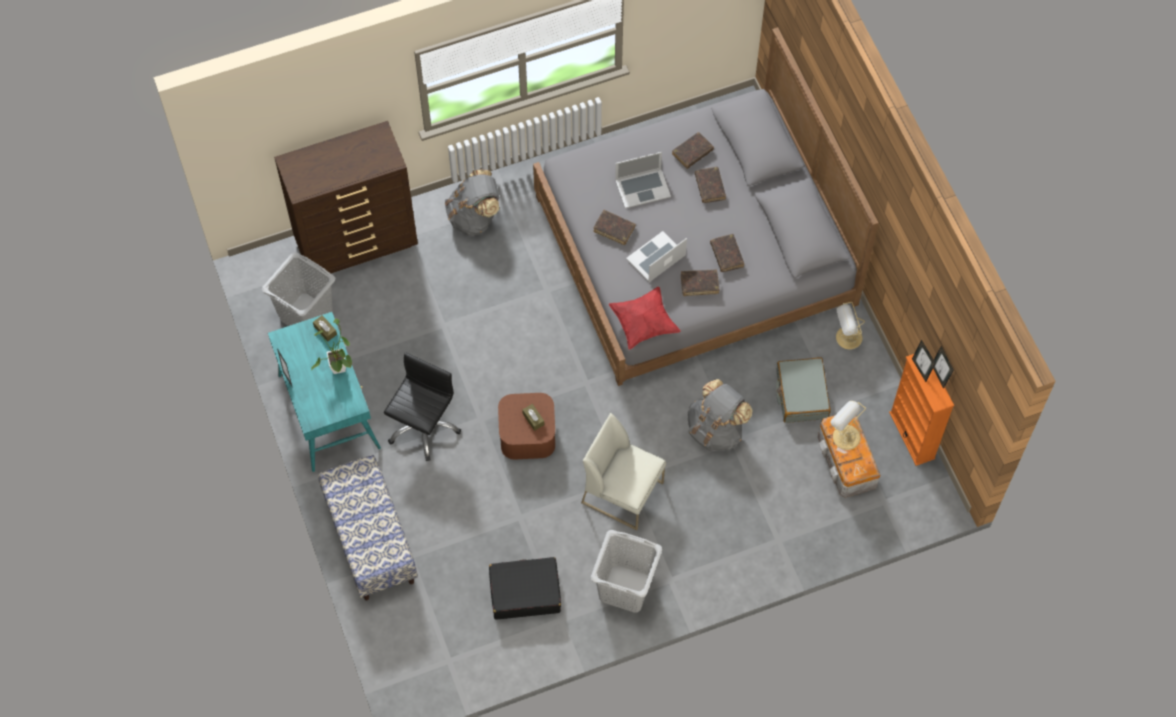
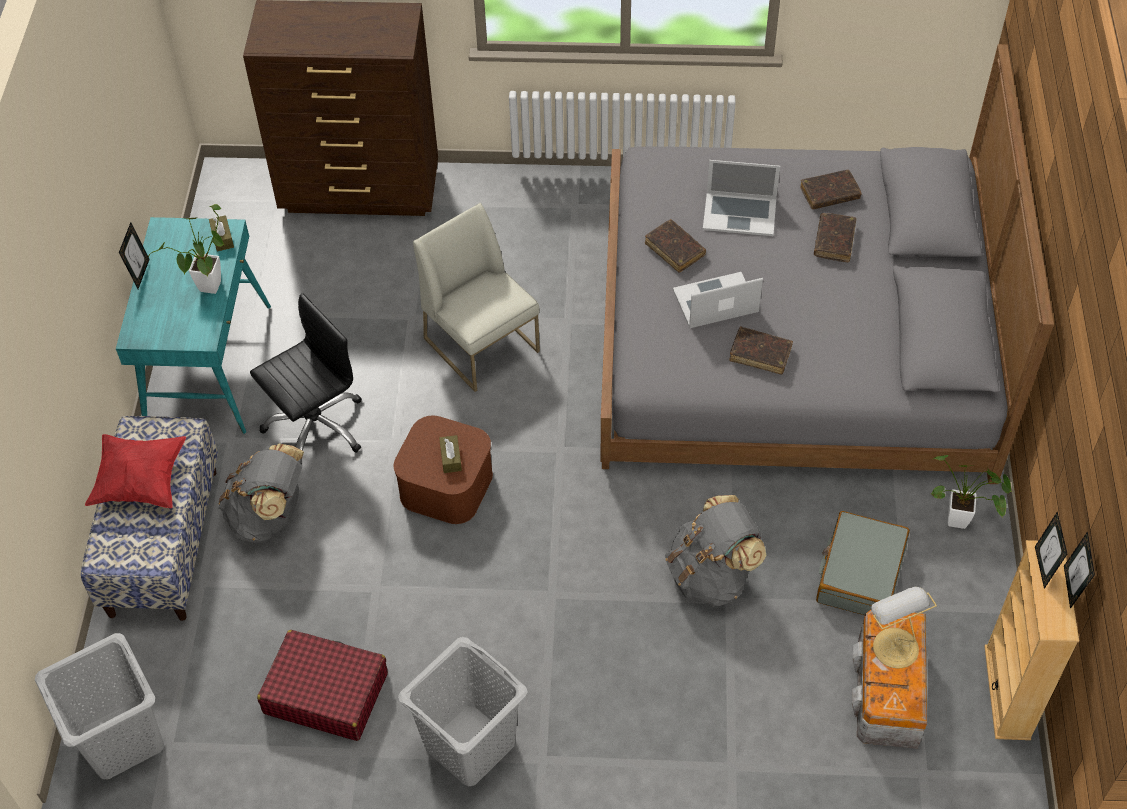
camera: 25 degrees right, 10 degrees down
grey laundry basket [262,252,335,326] -> grey laundry basket moved to [35,633,164,780]
grey backpack [445,169,499,236] -> grey backpack moved to [218,443,304,543]
black suitcase [489,557,561,620] -> red suitcase [257,630,388,741]
white chair [581,413,666,530] -> white chair moved to [413,203,540,392]
red pillow [609,287,681,350] -> red pillow moved to [85,434,186,508]
brown book [710,234,744,272] -> none
table lamp [836,302,865,350] -> potted plant [931,455,1012,529]
orange bookcase [889,354,954,466] -> beige bookcase [984,540,1079,740]

